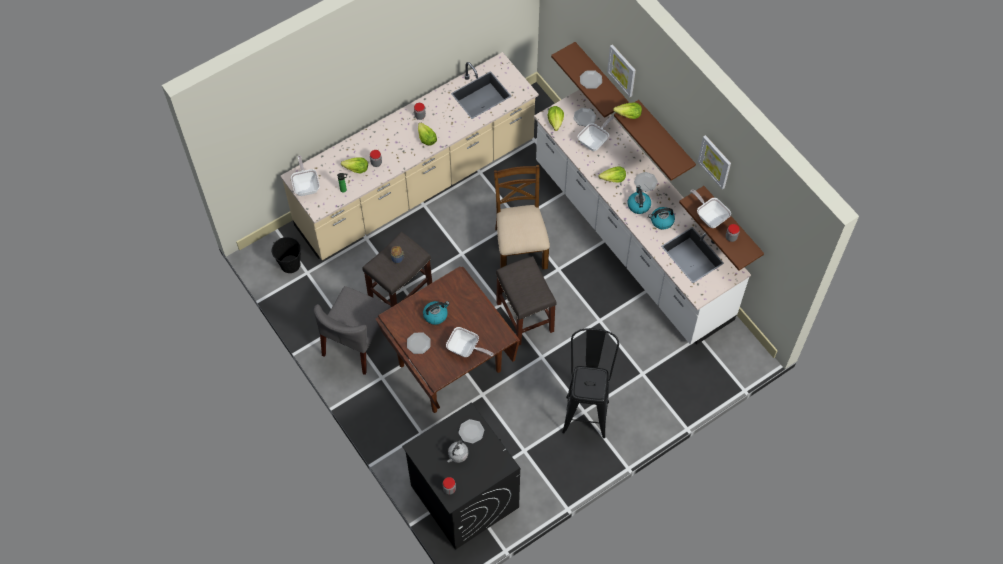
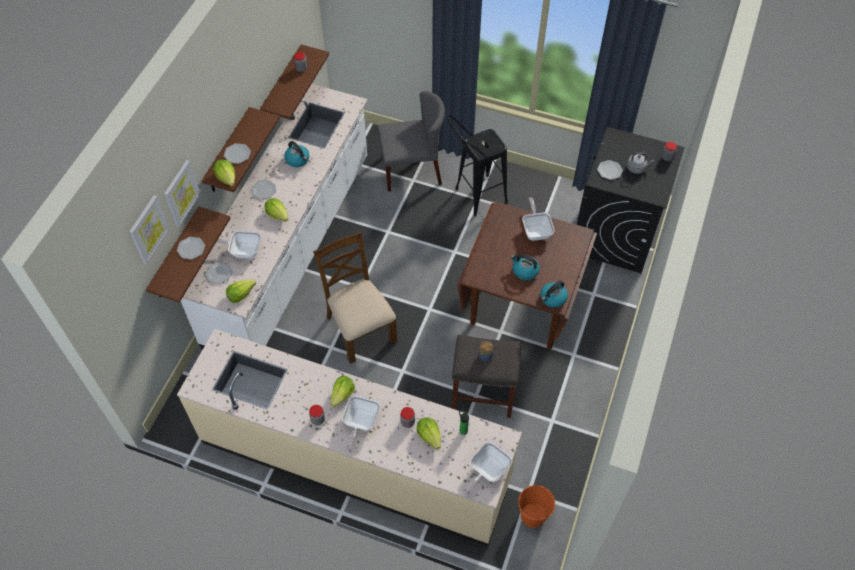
camera: 125 degrees left, 5 degrees down
black bucket [272,237,301,273] -> orange bucket [518,484,555,528]
grey chair [314,286,391,375] -> grey chair moved to [377,91,445,191]
plate [407,333,430,354] -> plate moved to [224,143,251,164]
brown chair [494,165,550,269] -> brown chair turned 105 degrees clockwise [313,231,397,364]
grey stool [496,256,557,345] -> none
kettle [628,185,651,214] -> kettle moved to [540,280,568,308]
frying pan [690,189,731,228] -> frying pan moved to [342,396,380,450]
picture [698,135,731,189] -> picture moved to [129,195,170,264]

